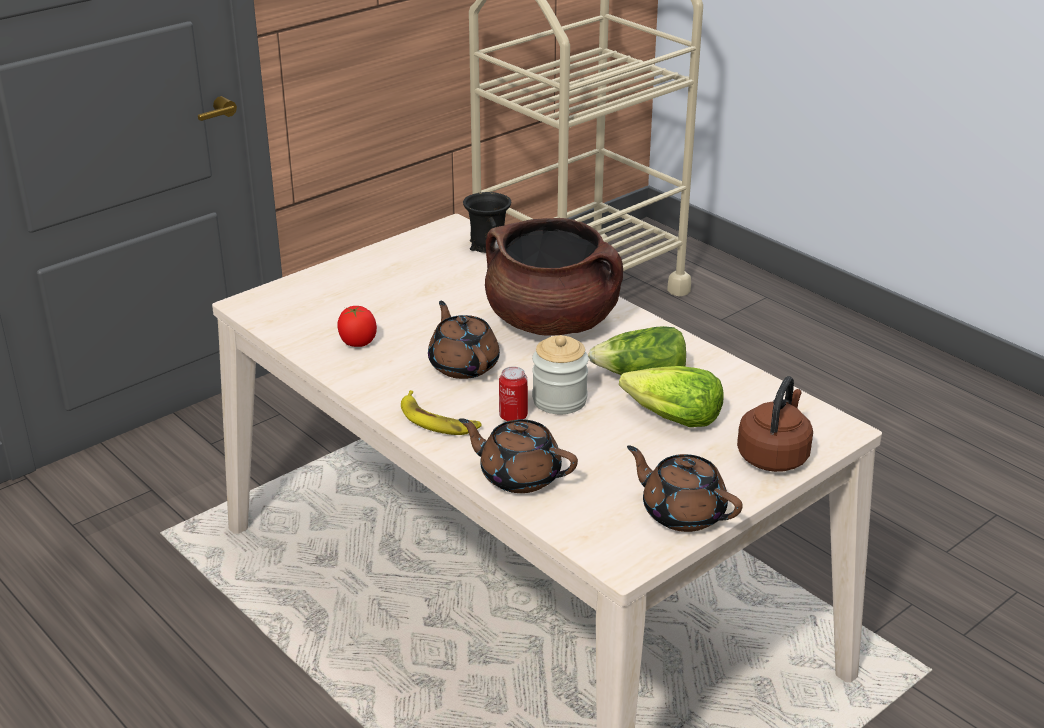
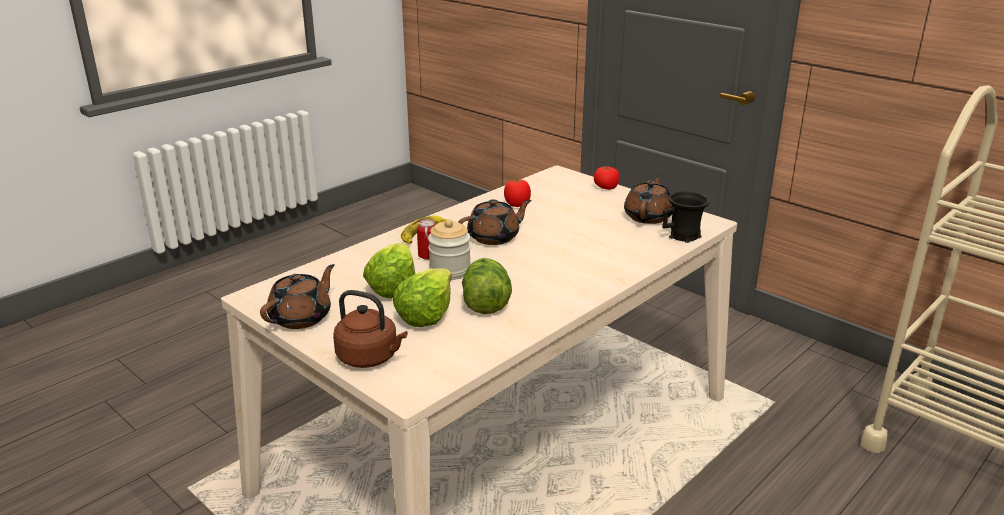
camera: 85 degrees right, 5 degrees down
brown teapot [459,418,578,493] -> brown teapot moved to [624,175,672,224]
brown cooking pot [485,218,623,336] -> none
none -> lettuce [363,243,415,298]
none -> tomato [594,166,620,190]

